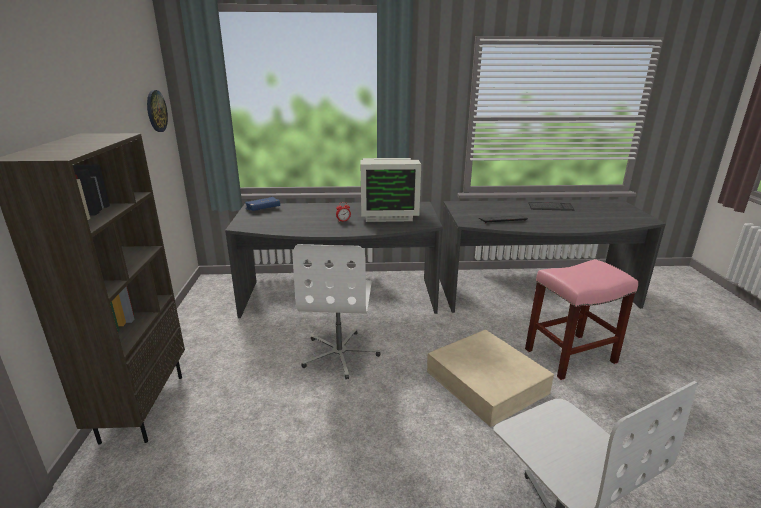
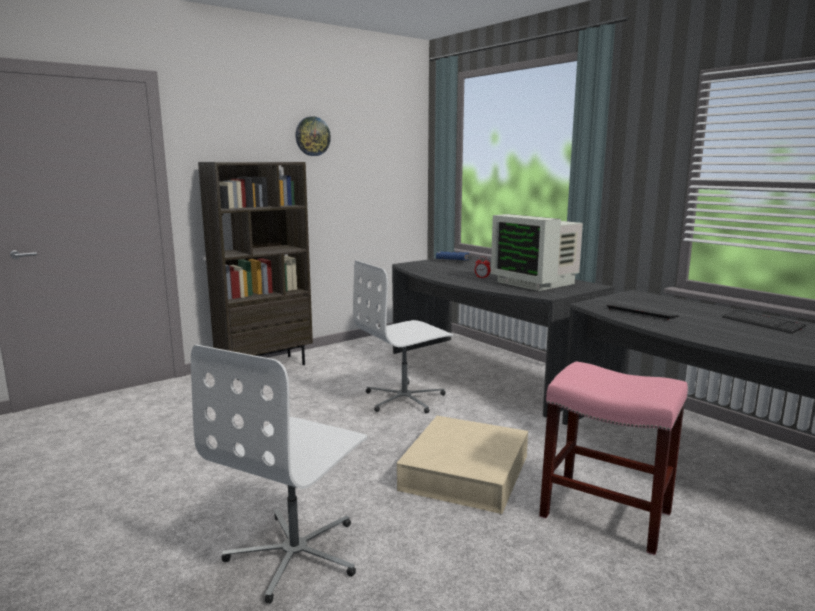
camera: 55 degrees right, 10 degrees down
wall clock [147,90,168,132] -> wall clock moved to [295,116,331,156]

